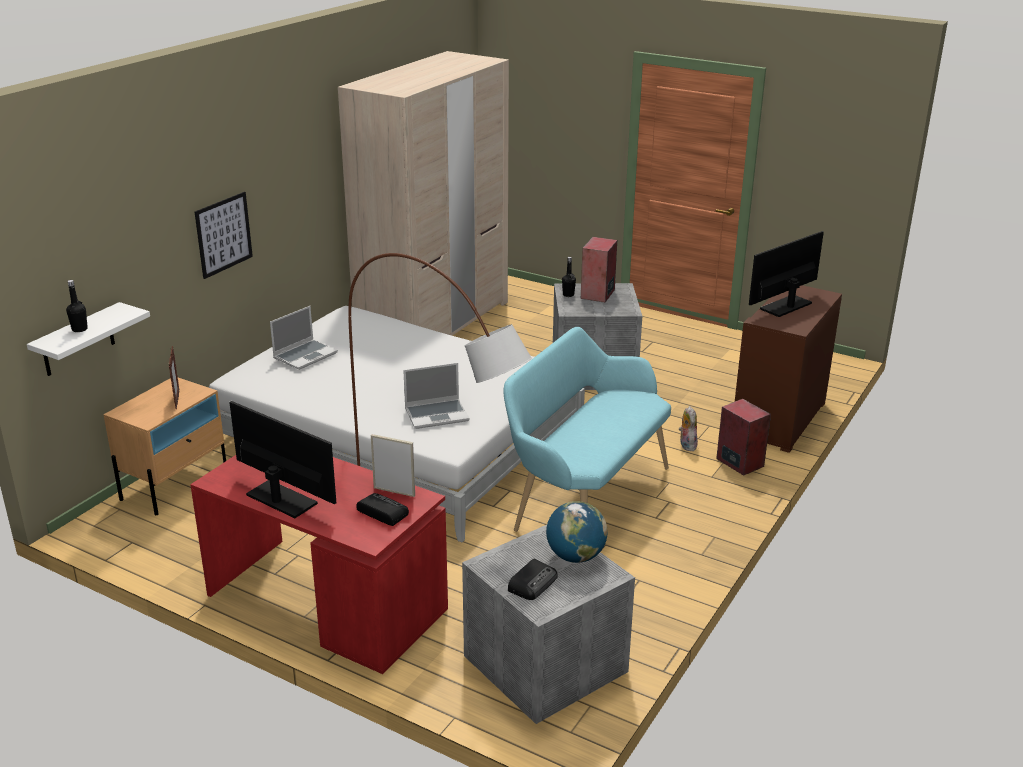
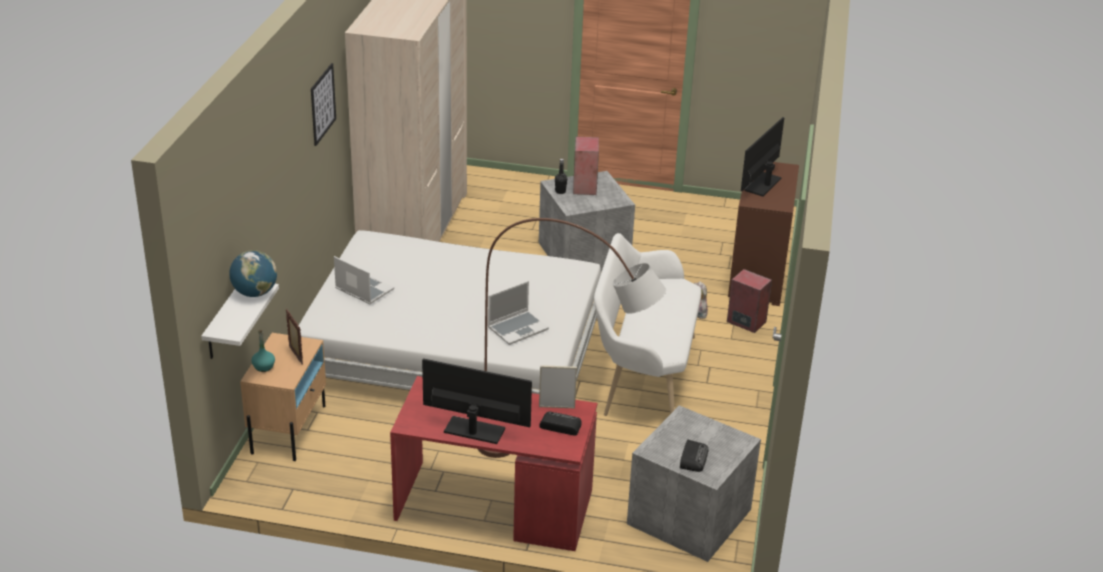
camera: 20 degrees left, 5 degrees up
black bottle [66,280,88,332] -> none
picture [195,192,253,279] -> picture moved to [311,63,336,146]
laptop [270,306,338,370] -> laptop turned 75 degrees counterclockwise [334,256,394,304]
turquoise bench [503,327,671,532] -> white bench [594,233,702,416]
globe [546,501,607,563] -> globe moved to [229,250,277,297]
none -> turquoise bottle [251,330,275,372]

